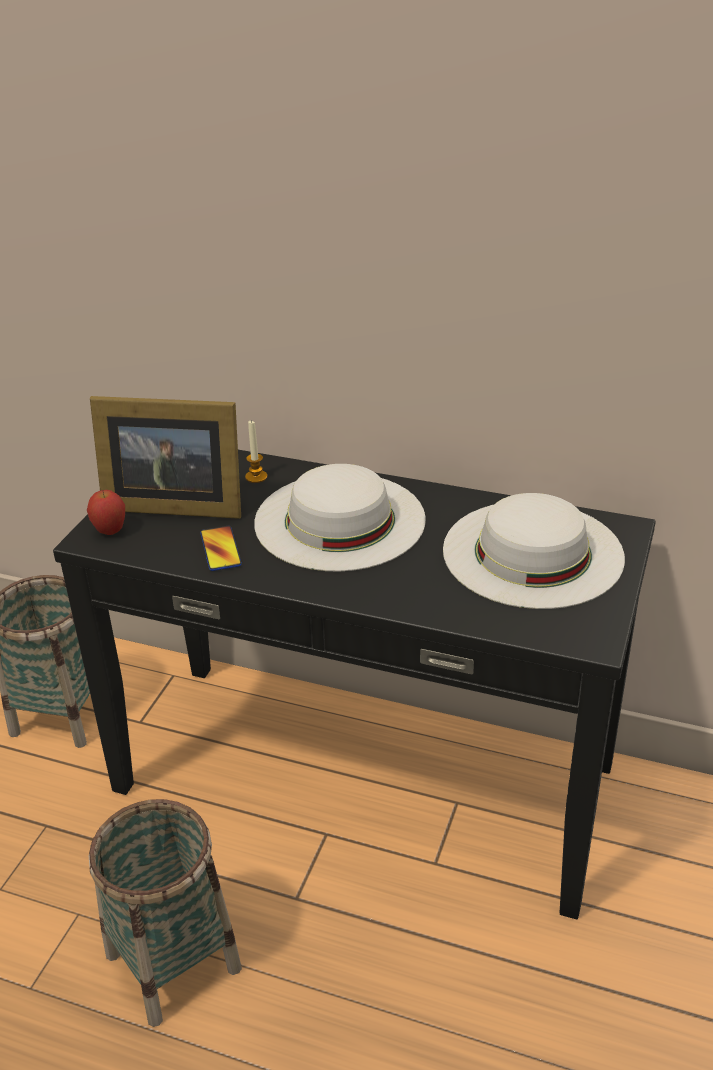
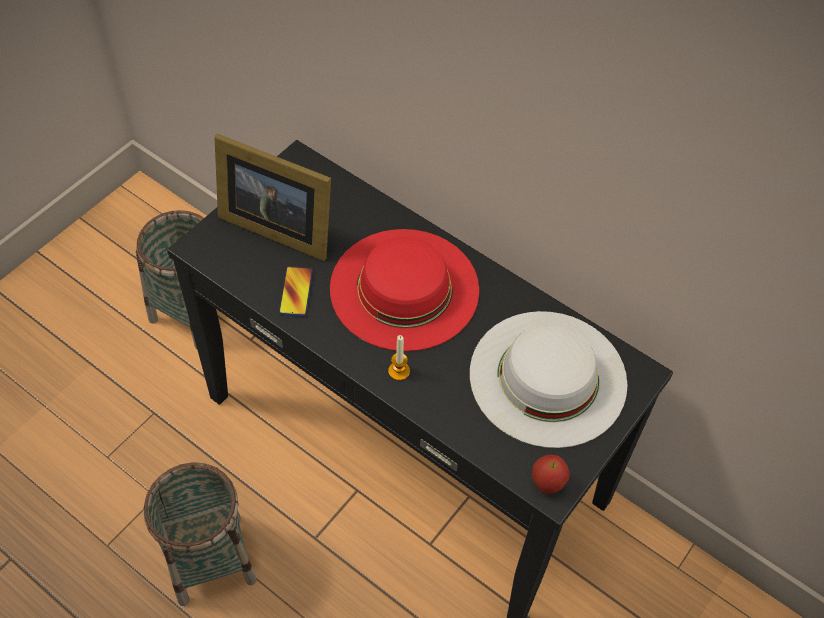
camera: 15 degrees right, 20 degrees up
apple [87,490,125,535] -> apple moved to [532,455,570,494]
candle [245,420,267,483] -> candle moved to [388,335,410,381]
white hat [254,464,426,572] -> red hat [330,229,479,351]

